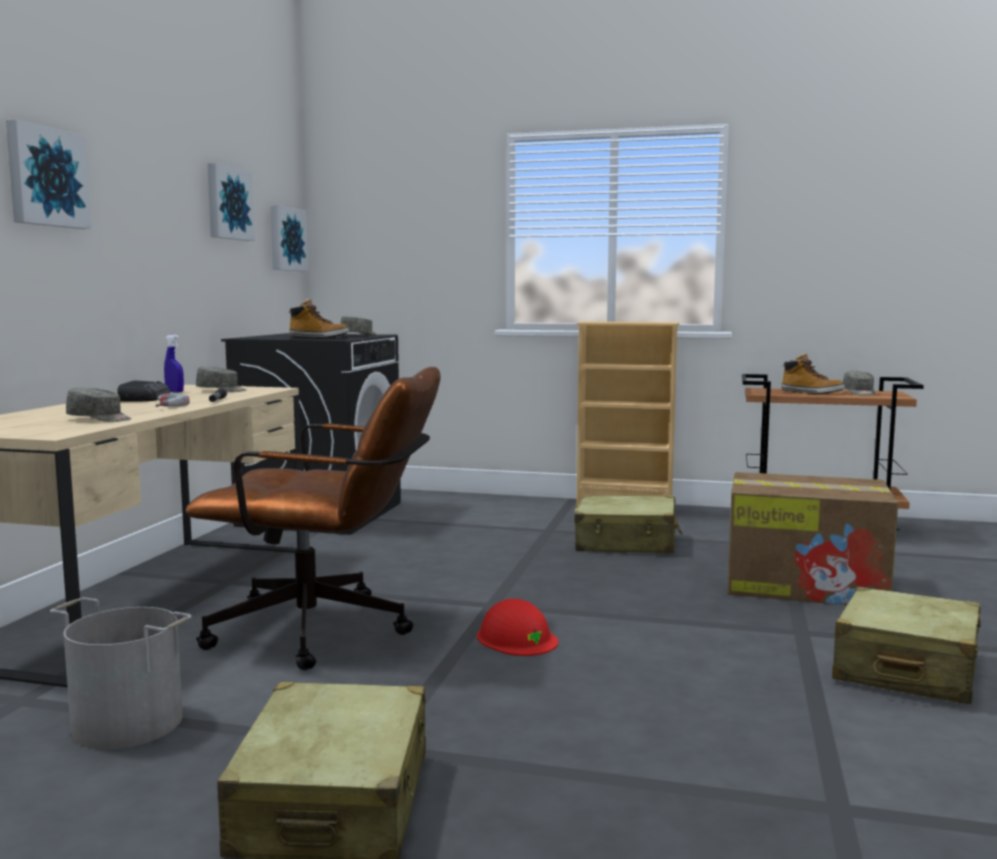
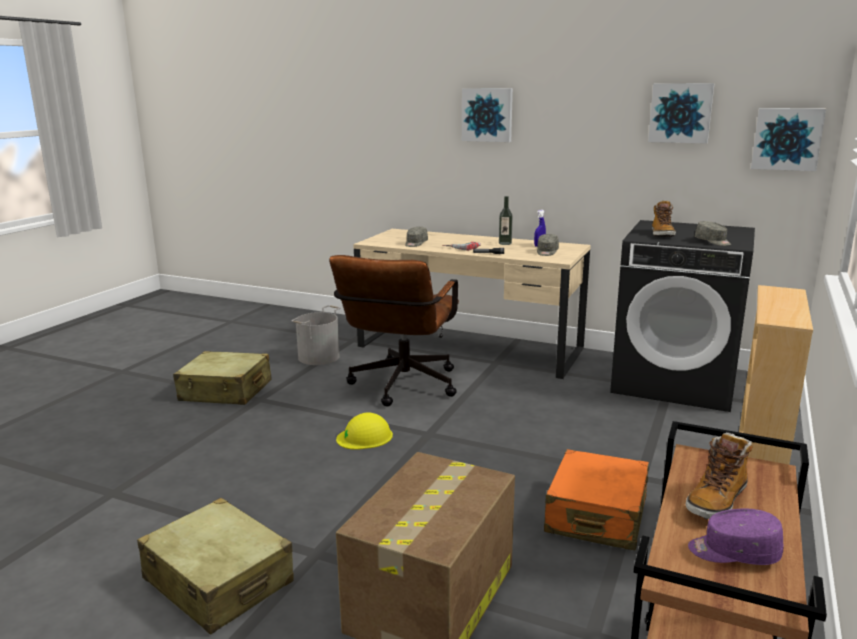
camera: 100 degrees right, 10 degrees up
radio [117,380,170,402] -> bottle [499,196,513,245]
red hard hat [477,599,558,656] -> yellow hard hat [336,413,393,450]
beige suitcase [575,495,683,554] -> orange suitcase [544,449,649,550]
grey cap [843,371,875,395] -> purple cap [688,508,783,565]

